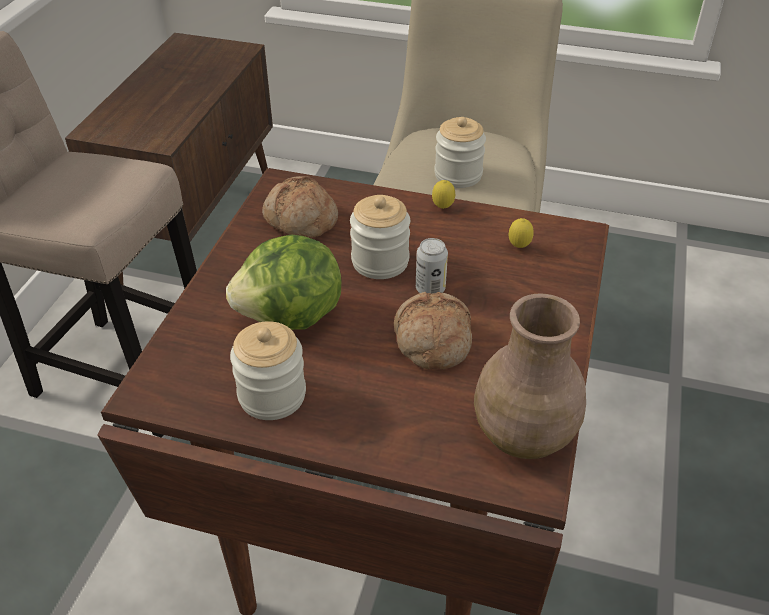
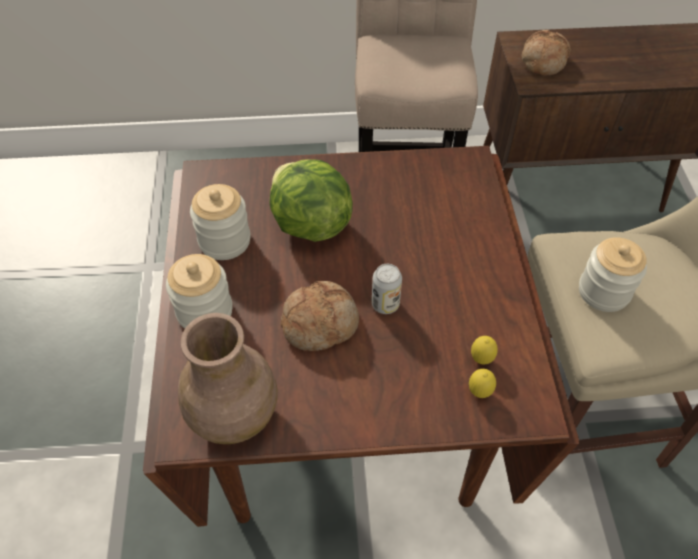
camera: 70 degrees right, 10 degrees up
bread [262,176,338,237] -> bread moved to [522,30,570,75]
jar [350,195,410,279] -> jar moved to [166,254,233,329]
lemon [432,180,455,209] -> lemon moved to [469,369,496,398]

